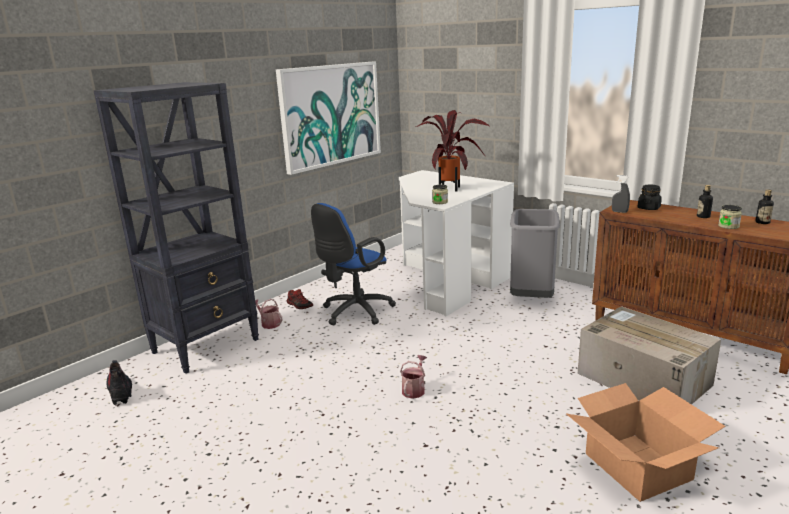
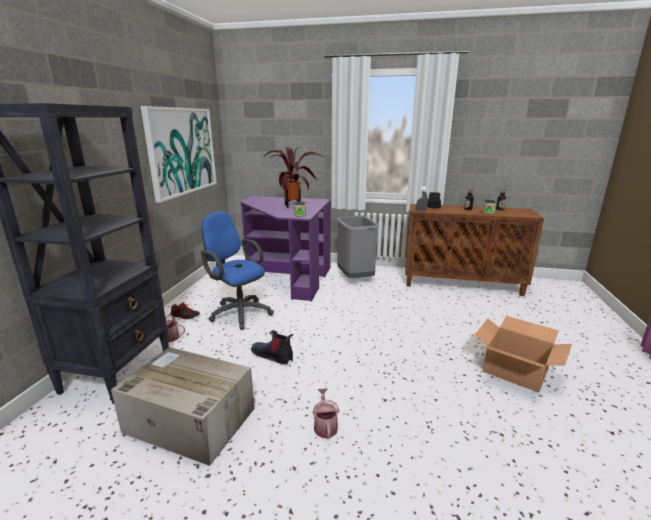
camera: 30 degrees left, 0 degrees up
boot [106,360,132,405] -> boot moved to [251,330,293,364]
blue office chair [311,203,396,325] -> blue office chair turned 120 degrees clockwise [201,211,274,330]
white desk [399,170,514,316] -> purple desk [241,196,331,302]
watering can [400,355,427,399] -> watering can moved to [312,388,339,439]
cardboard box [578,306,721,405] -> cardboard box moved to [111,347,254,466]

